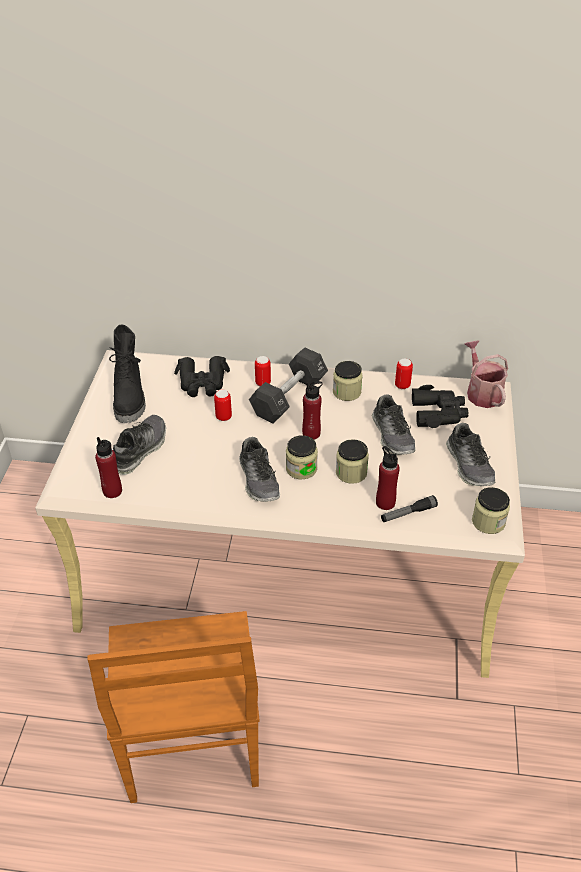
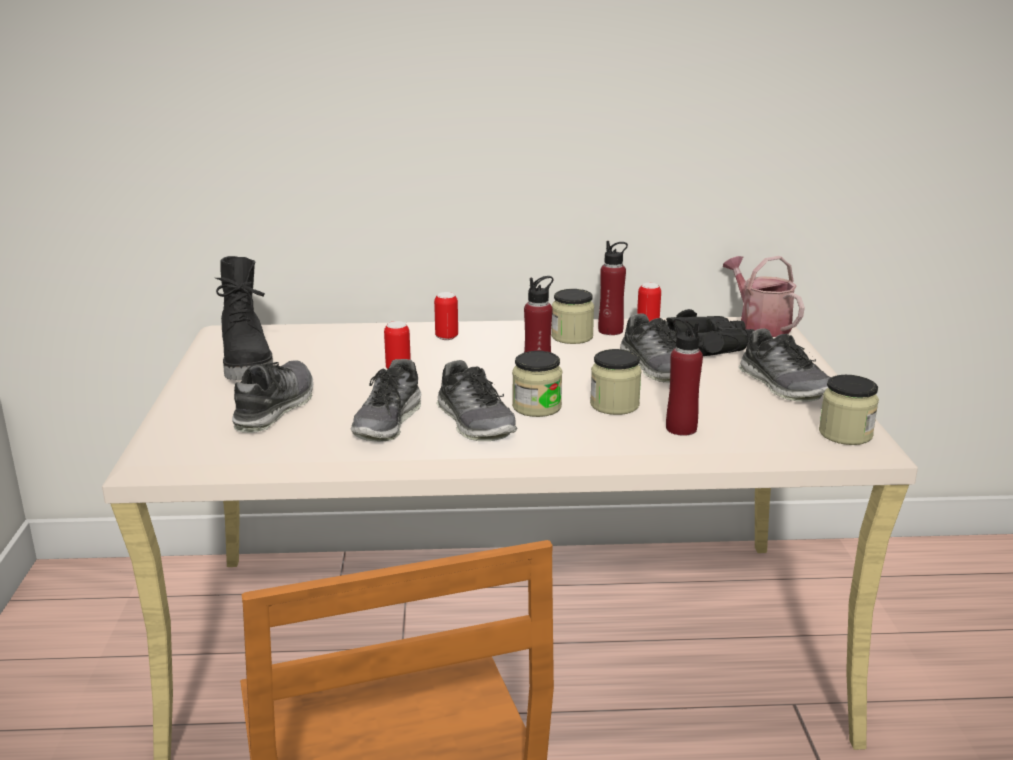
camera: 10 degrees left, 20 degrees down
red bottle [95,437,122,498] -> red bottle moved to [598,241,628,335]
black binoculars [174,356,230,397] -> none
black dumbbell [249,347,328,423] -> none
flashlight [381,495,438,522] -> none
none -> shoe [351,359,421,442]

